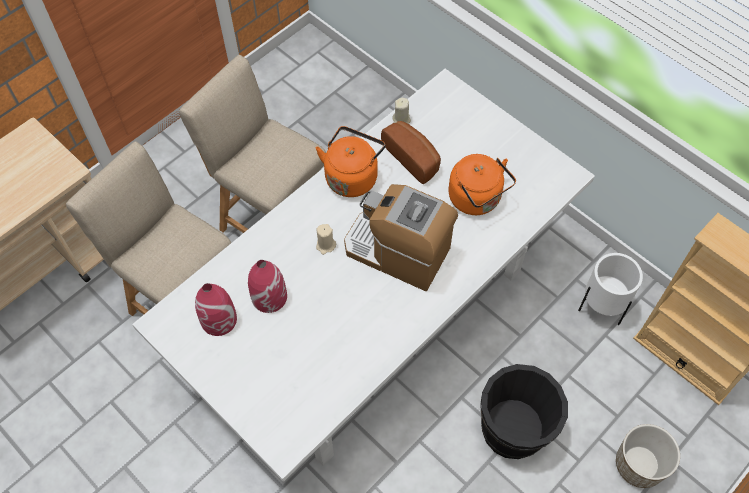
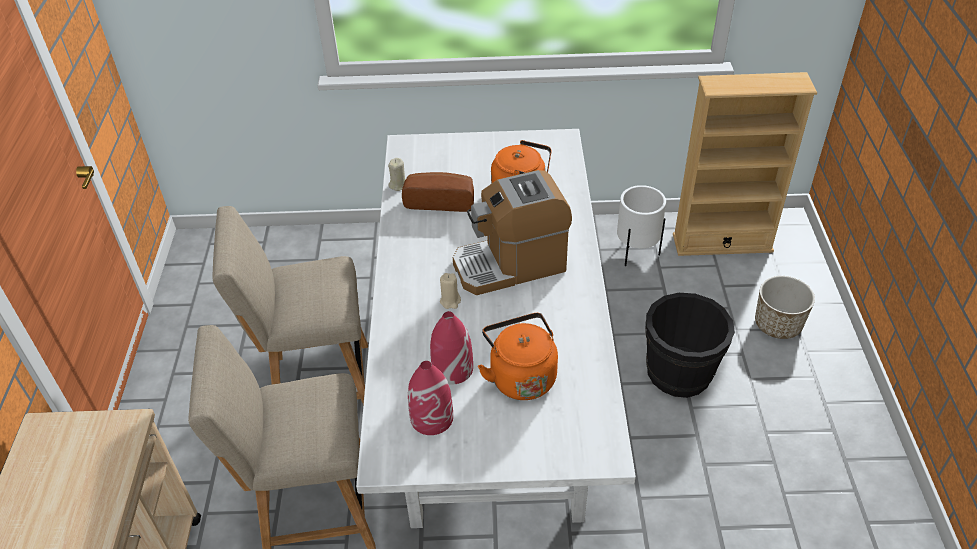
camera: 45 degrees left, 15 degrees down
orange kettle [316,126,385,197] -> orange kettle moved to [478,313,558,400]

